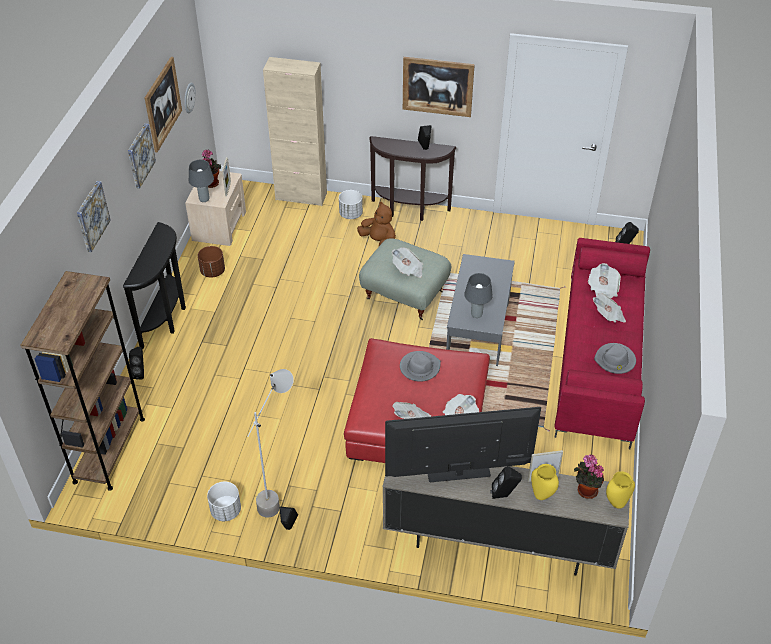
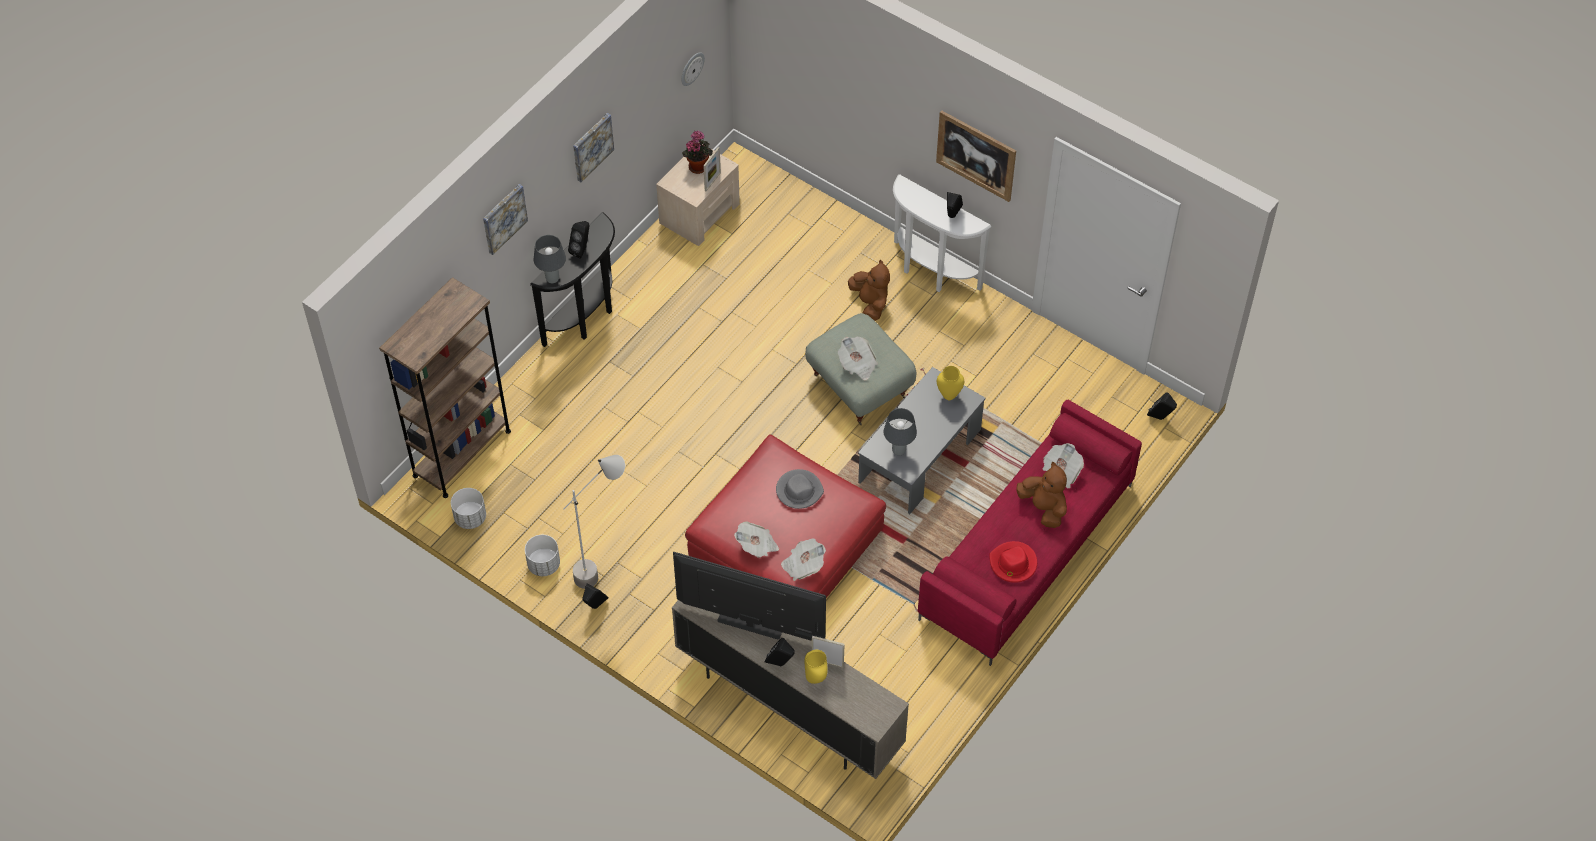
camera: 25 degrees right, 10 degrees up
black speaker [129,347,144,380] -> black speaker moved to [568,221,590,259]
picture [145,57,182,152] -> none
grey table lamp [189,159,214,202] -> grey table lamp moved to [534,235,566,283]
brown planter [198,246,225,278] -> none
beige cabinet [263,57,327,206] -> none
white planter [339,190,363,219] -> white planter moved to [451,488,486,529]
brown console table [370,136,457,221] -> white console table [893,174,992,292]
potted plant [574,455,604,499] -> none
newspaper [593,294,626,323] -> brown plush toy [1016,462,1067,528]
grey hat [594,343,636,374] -> red hat [989,541,1037,583]
yellow vase [606,471,635,509] -> yellow vase moved to [937,366,964,400]

